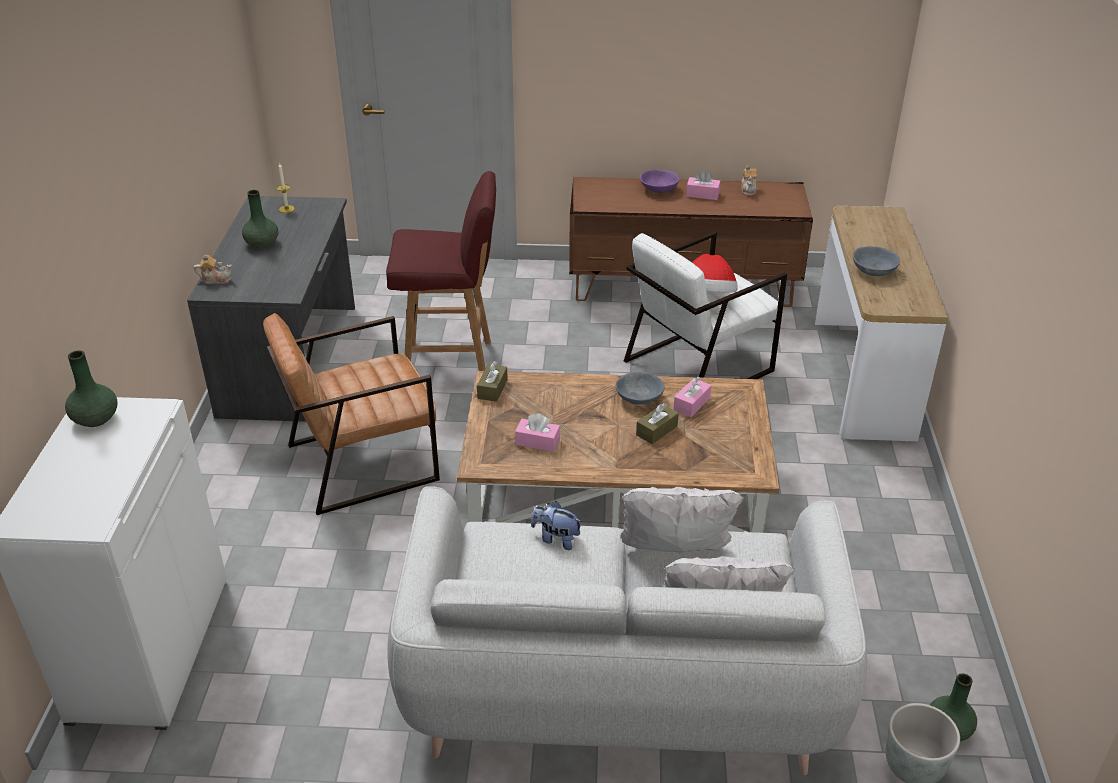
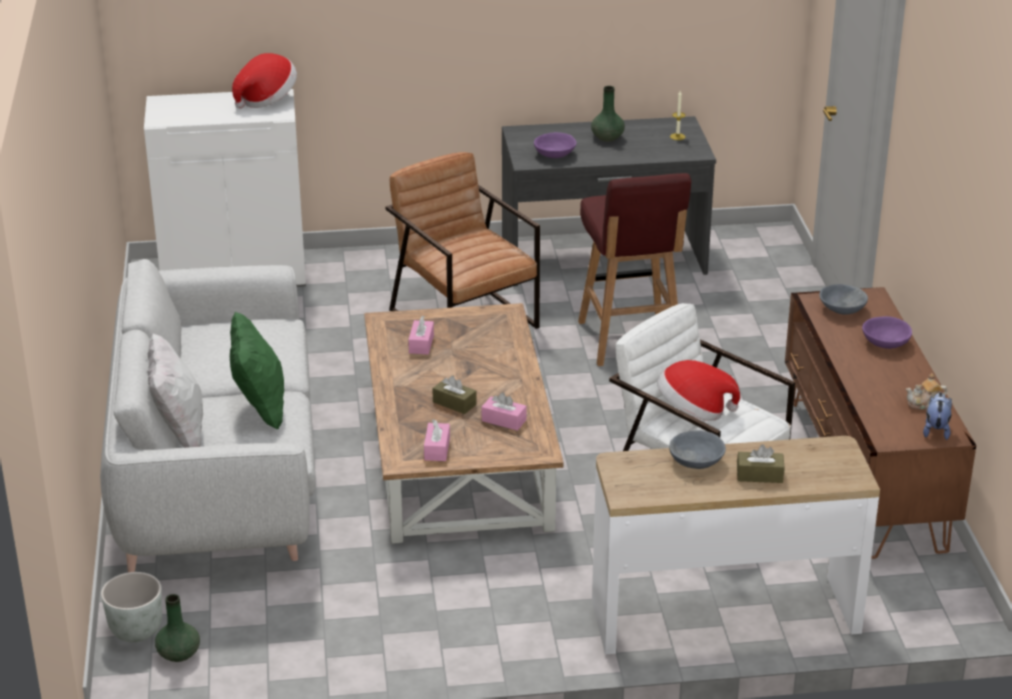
camera: 80 degrees right, 5 degrees down
green vase [65,350,118,427] -> hat [232,53,297,109]
teapot [194,255,232,284] -> none
brown tissue box [477,361,508,402] -> brown tissue box moved to [737,444,785,483]
plush toy [531,501,582,550] -> plush toy moved to [923,392,952,440]
grey bowl [615,371,664,405] -> grey bowl moved to [819,284,868,315]
white pillow [620,487,744,553] -> green pillow [230,312,284,429]
pink tissue box [686,171,721,200] -> pink tissue box moved to [424,419,450,461]
none -> purple bowl [534,132,576,158]

